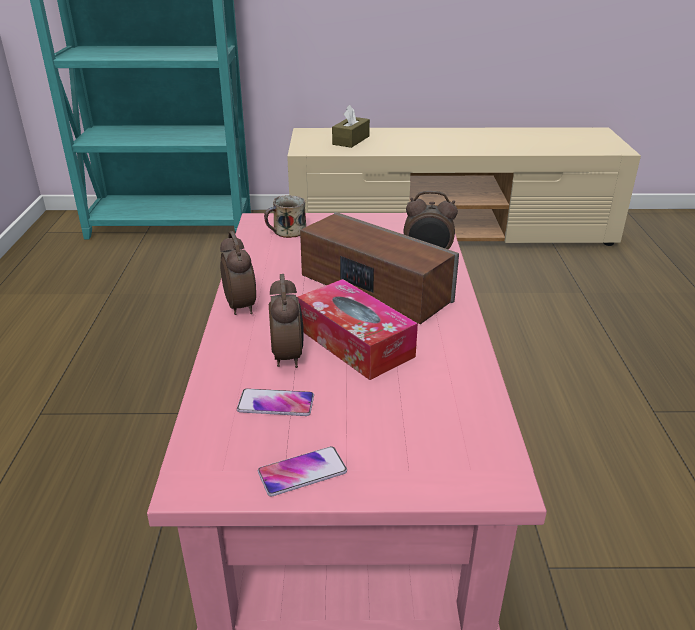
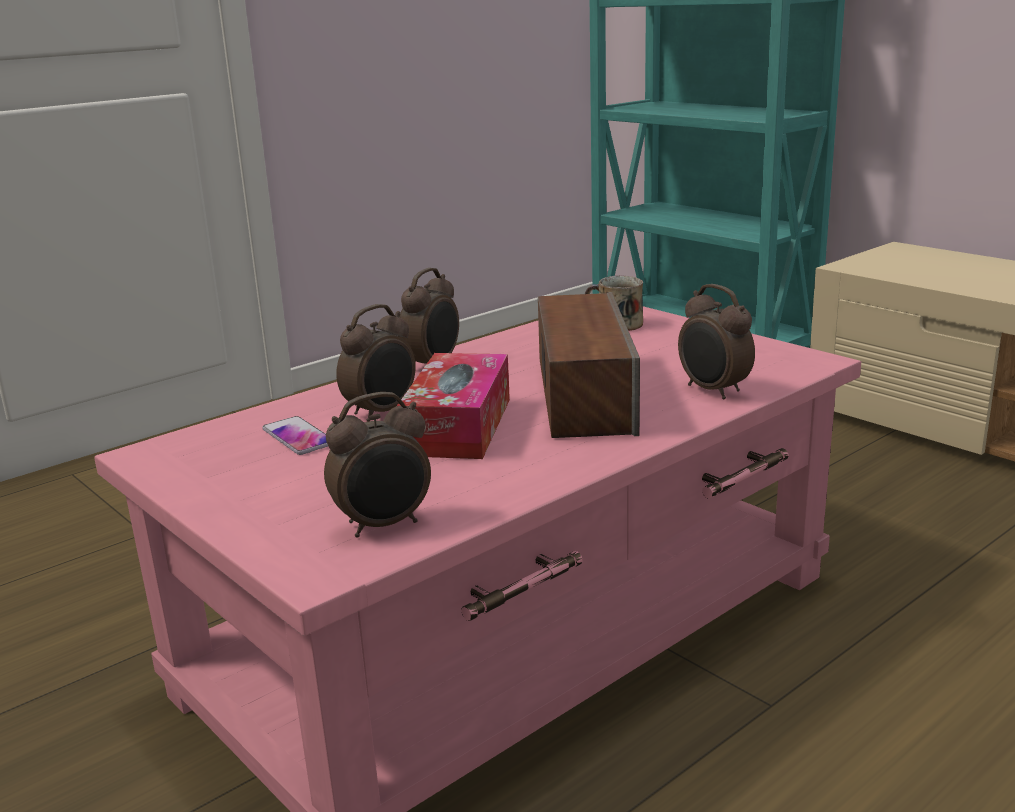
camera: 50 degrees right, 10 degrees down
phone [258,446,347,496] -> none
brown tissue box [332,105,370,148] -> none
none -> alarm clock [324,392,431,538]

